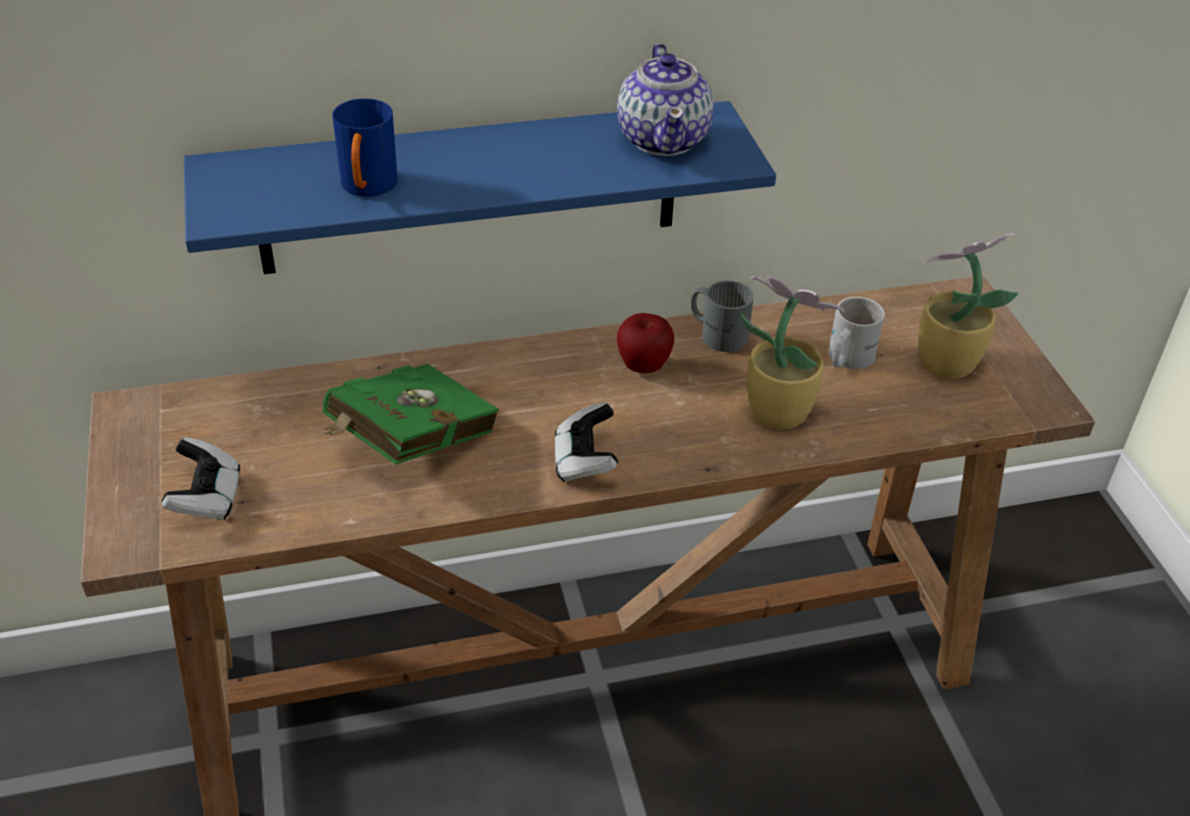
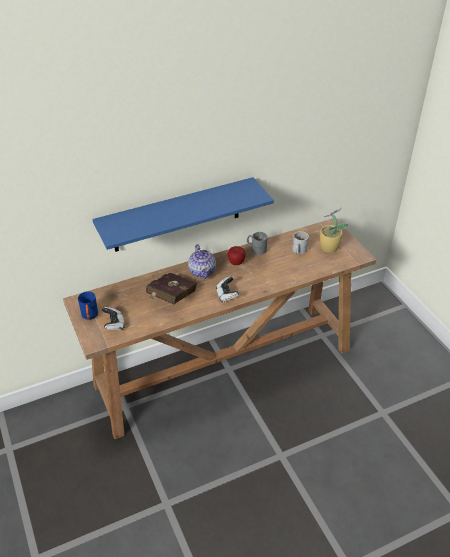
camera: 10 degrees left, 0 degrees up
green book [323,364,499,465] -> red book [146,272,197,304]
blue mug [332,99,398,197] -> blue mug moved to [78,291,98,320]
teapot [617,43,714,156] -> teapot moved to [188,244,216,279]
potted plant [741,276,845,429] -> none

